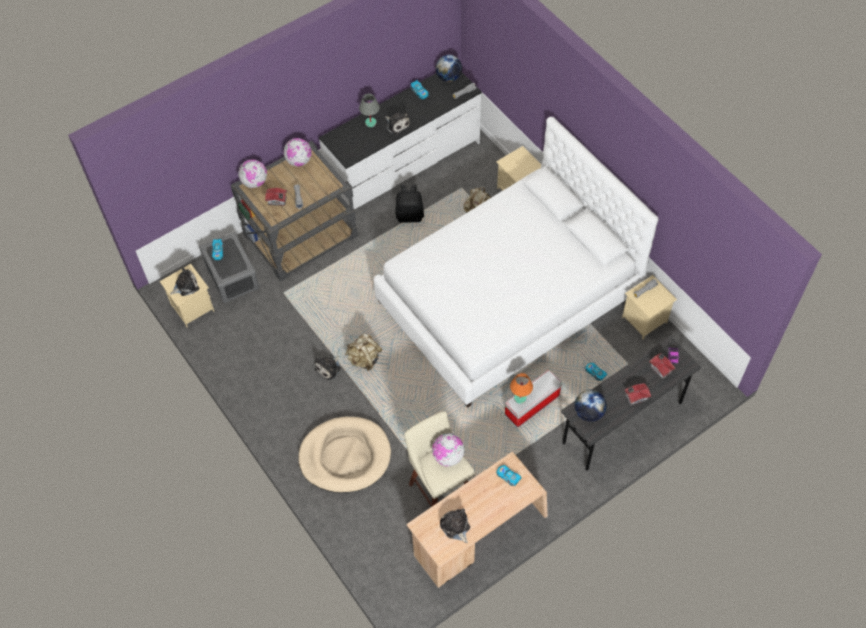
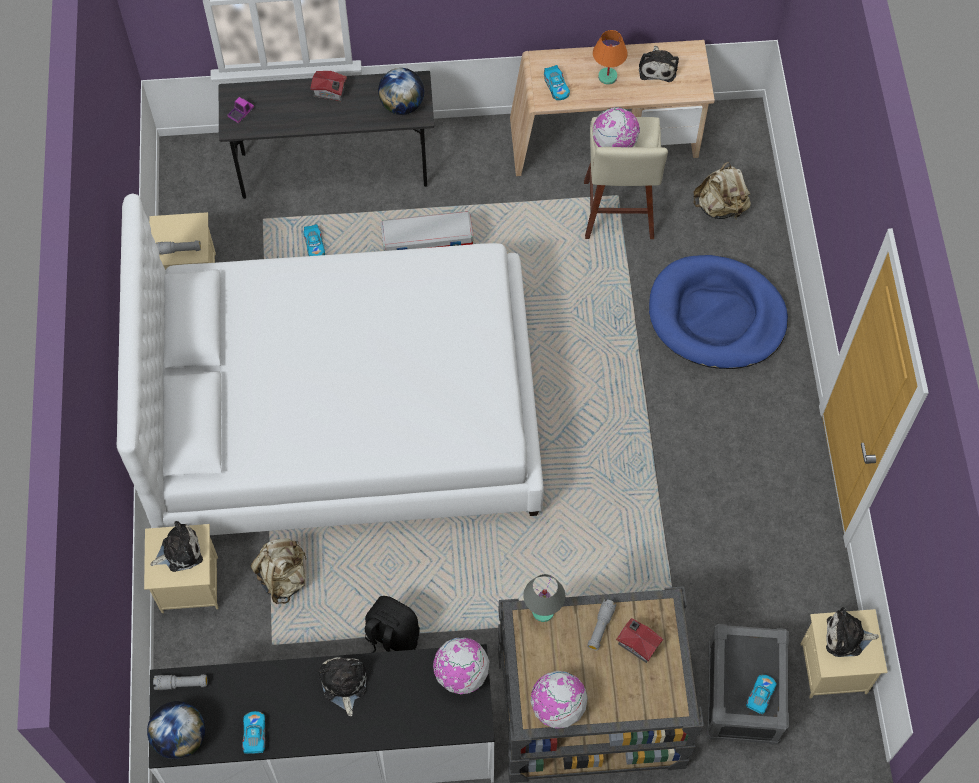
camera: 150 degrees left, 5 degrees up
globe [238,160,267,188] -> globe moved to [433,638,489,694]
beige dog bed [298,417,391,493] -> blue dog bed [649,255,788,369]
plush toy [315,356,341,380] -> plush toy moved to [150,521,203,572]
beige backpack [345,334,383,371] -> beige backpack moved to [693,162,751,221]
grey table lamp [359,94,380,127] -> grey table lamp moved to [524,574,565,622]
orange table lamp [510,373,533,404] -> orange table lamp moved to [593,30,628,85]
toy house [649,353,675,379] -> none

